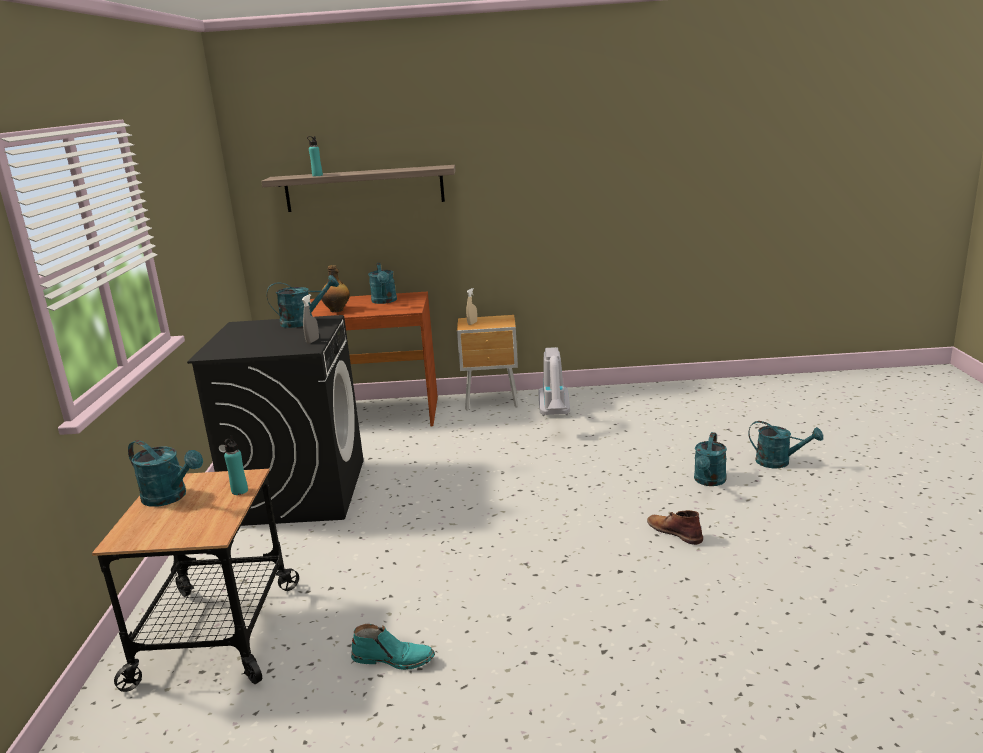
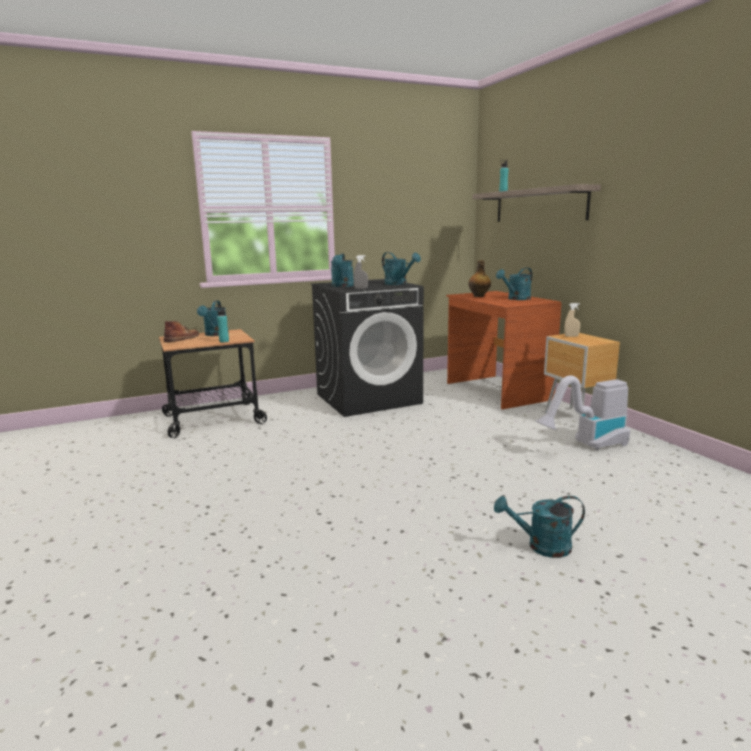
camera: 65 degrees right, 5 degrees down
turquoise boot [351,624,435,670] -> none
brown boot [647,510,703,545] -> brown boot moved to [164,321,199,342]
turquoise watering can [748,421,823,468] -> turquoise watering can moved to [331,253,354,287]

